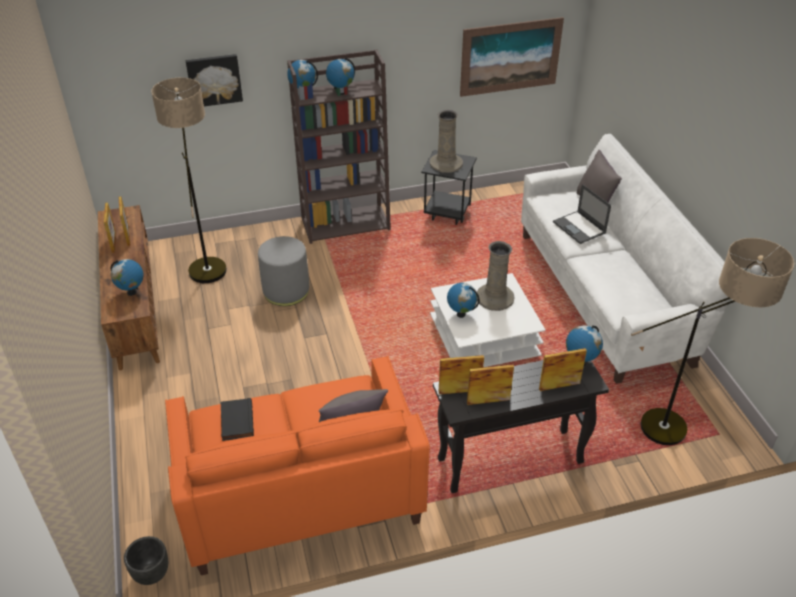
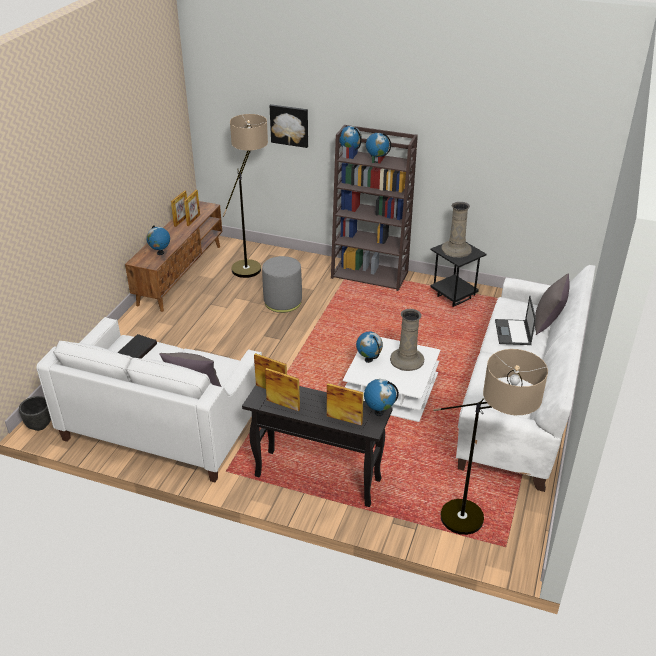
camera: 35 degrees right, 5 degrees down
orange sofa [165,356,430,576] -> white sofa [36,317,262,482]
picture [460,17,564,97] -> none

